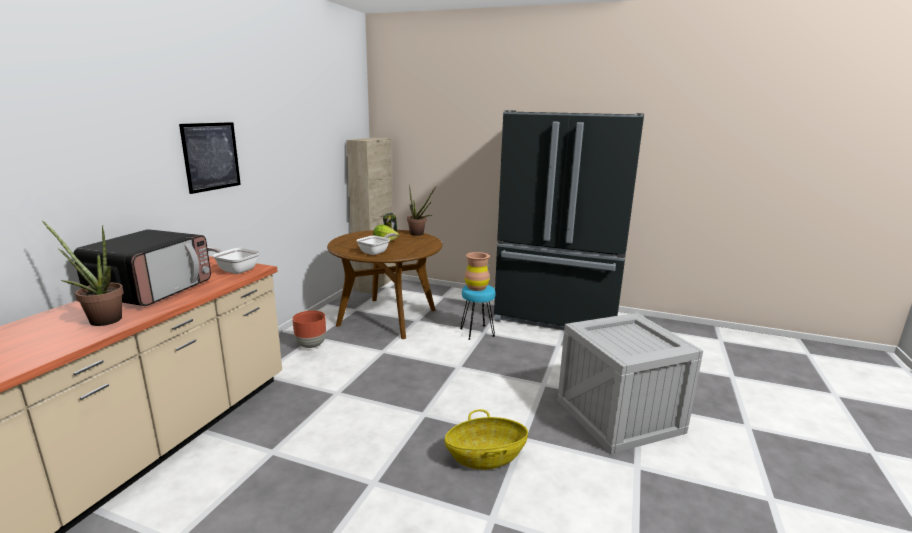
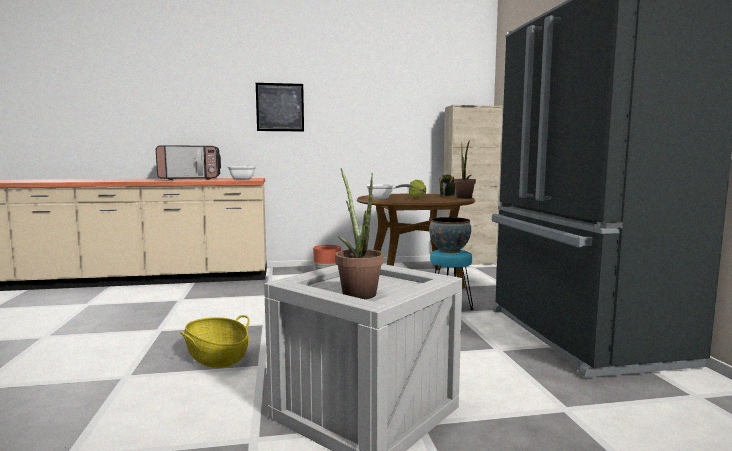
camera: 60 degrees right, 10 degrees down
potted plant [42,220,124,326] -> potted plant moved to [335,168,384,299]
brown vase [465,252,490,291] -> bowl [429,217,471,253]

